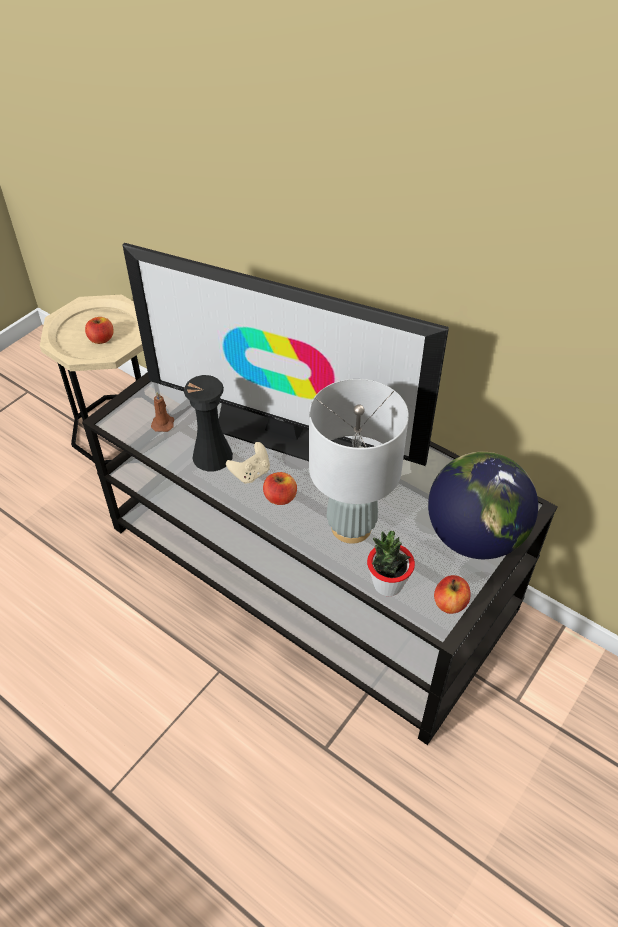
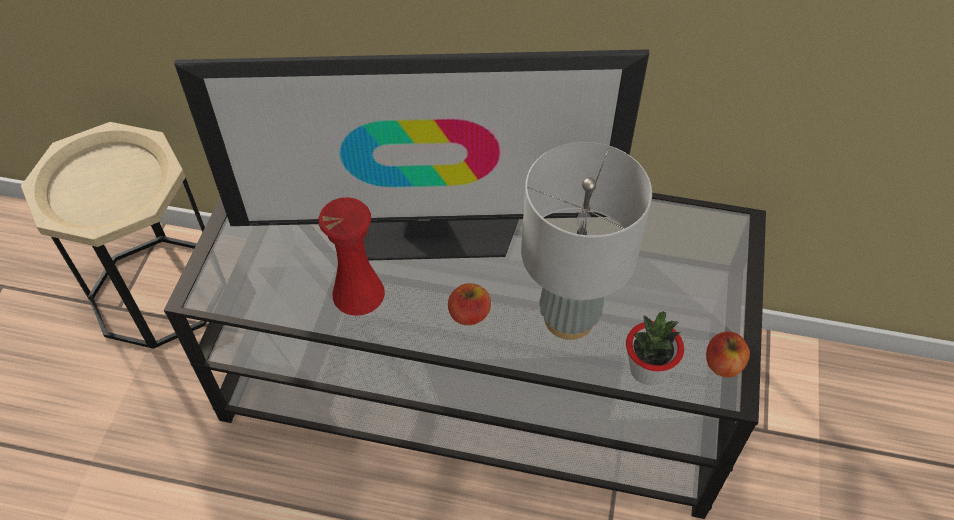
camera: 25 degrees left, 5 degrees up
apple [85,317,114,344] -> none
brown candle [151,392,174,432] -> none
black vase [184,375,233,471] -> red vase [318,197,385,316]
beige game controller [226,442,270,484] -> none
globe [428,452,538,559] -> none

